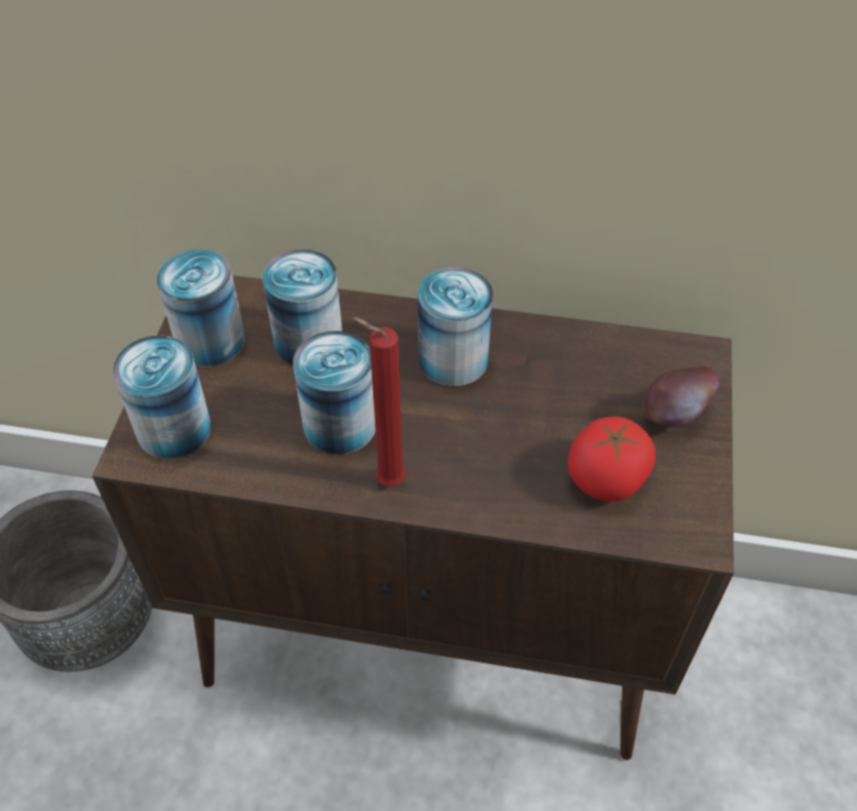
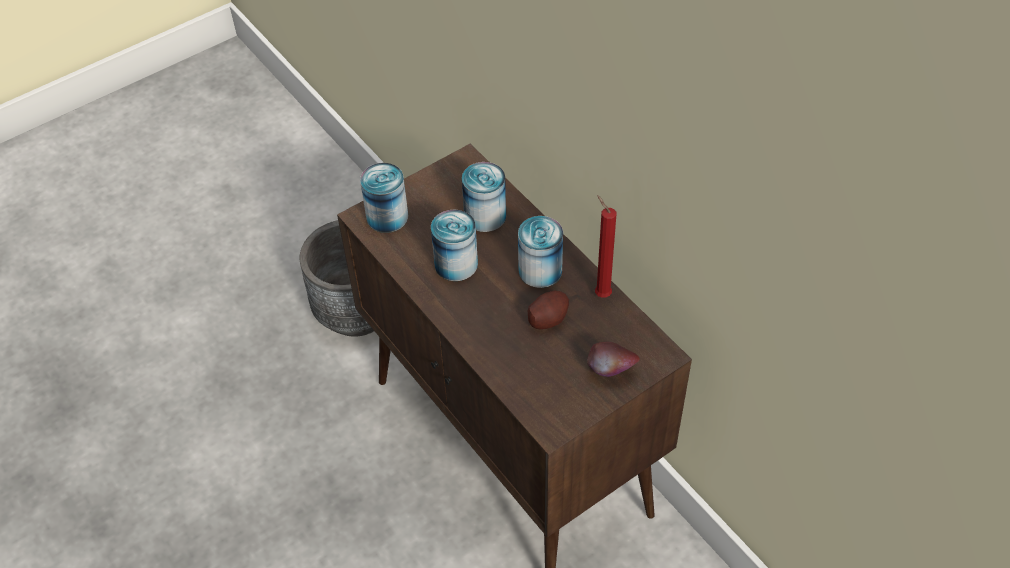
camera: 45 degrees right, 0 degrees up
can [157,249,245,367] -> none
red candle [352,317,406,487] -> red candle moved to [595,195,616,298]
tomato [568,417,655,502] -> none
none -> potato [528,290,569,330]

